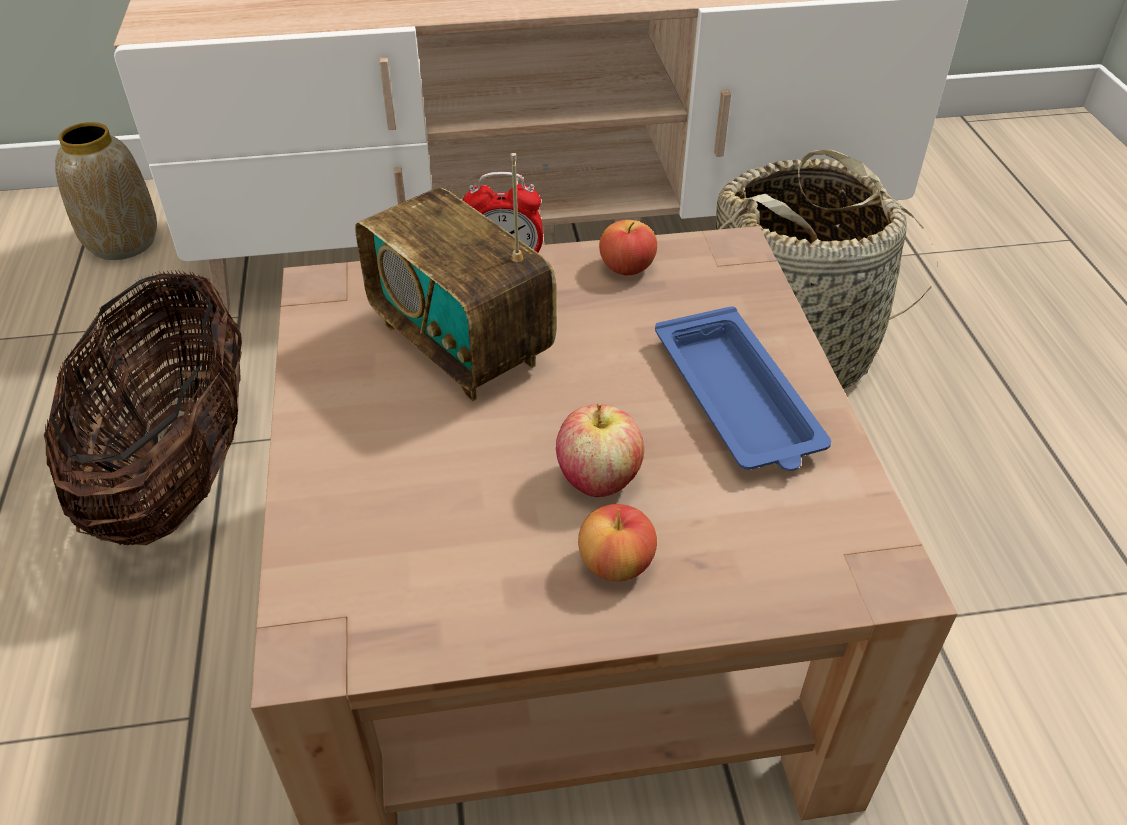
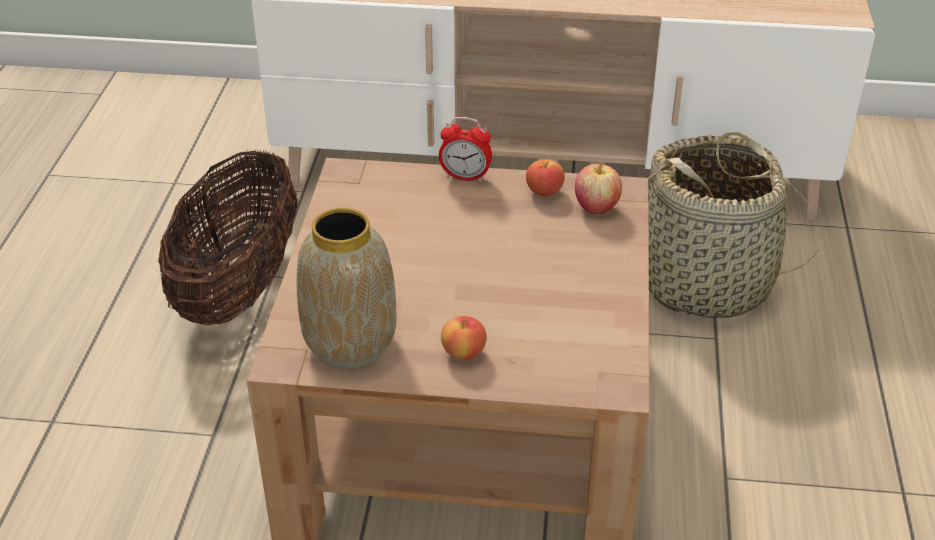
camera: 15 degrees right, 5 degrees down
vase [55,122,157,260] -> vase moved to [296,208,396,368]
radio [355,153,557,401] -> none
apple [556,403,644,497] -> apple moved to [575,162,622,214]
blue tray [655,306,831,471] -> none

